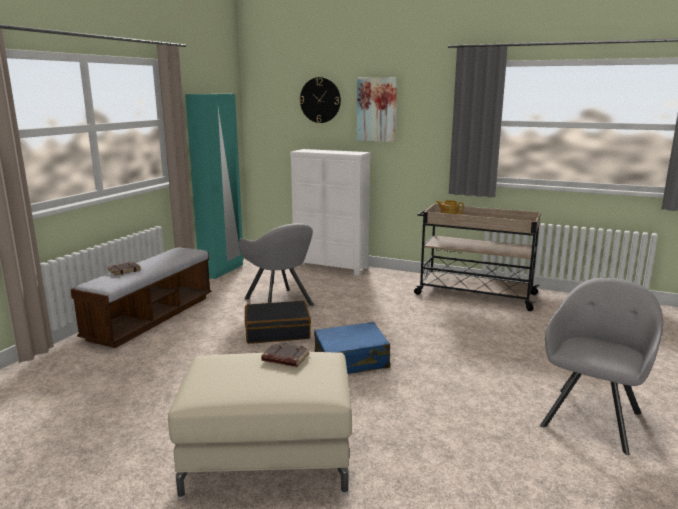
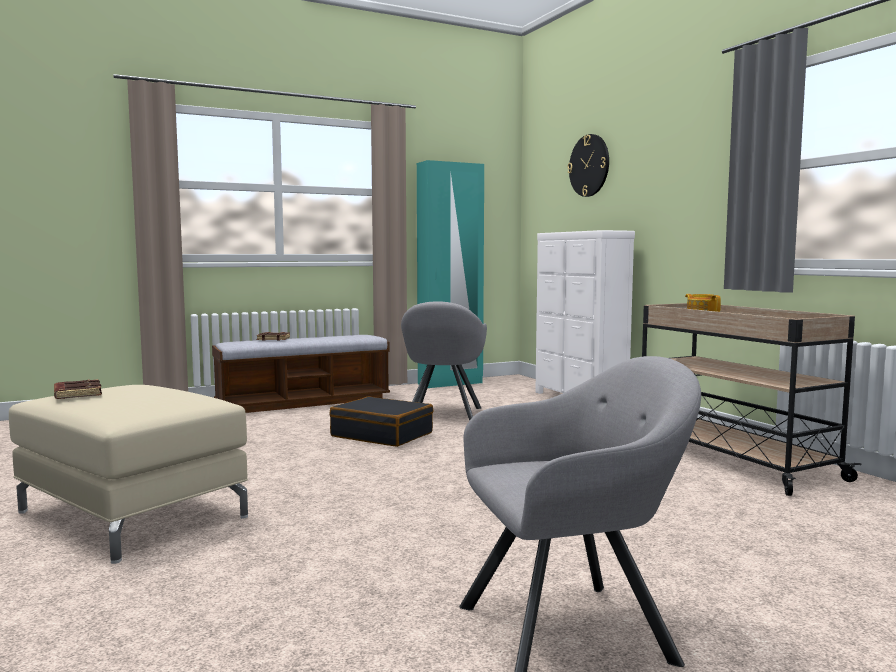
camera: 40 degrees right, 10 degrees down
brown book [261,342,310,367] -> brown book moved to [54,379,102,399]
blue suitcase [314,322,390,374] -> none
picture [357,77,397,142] -> none

